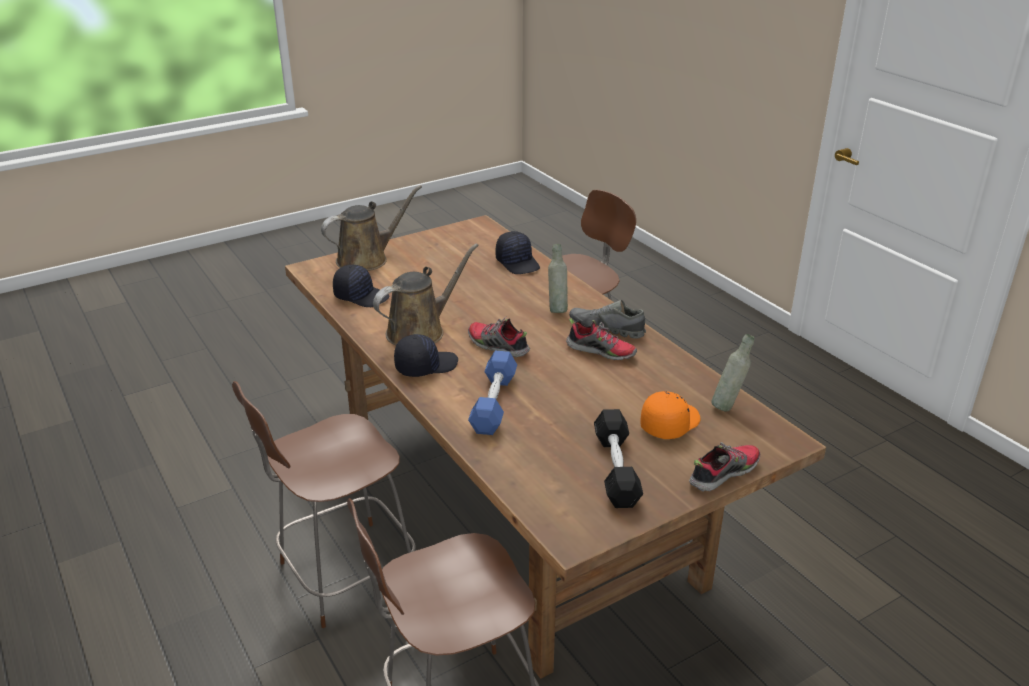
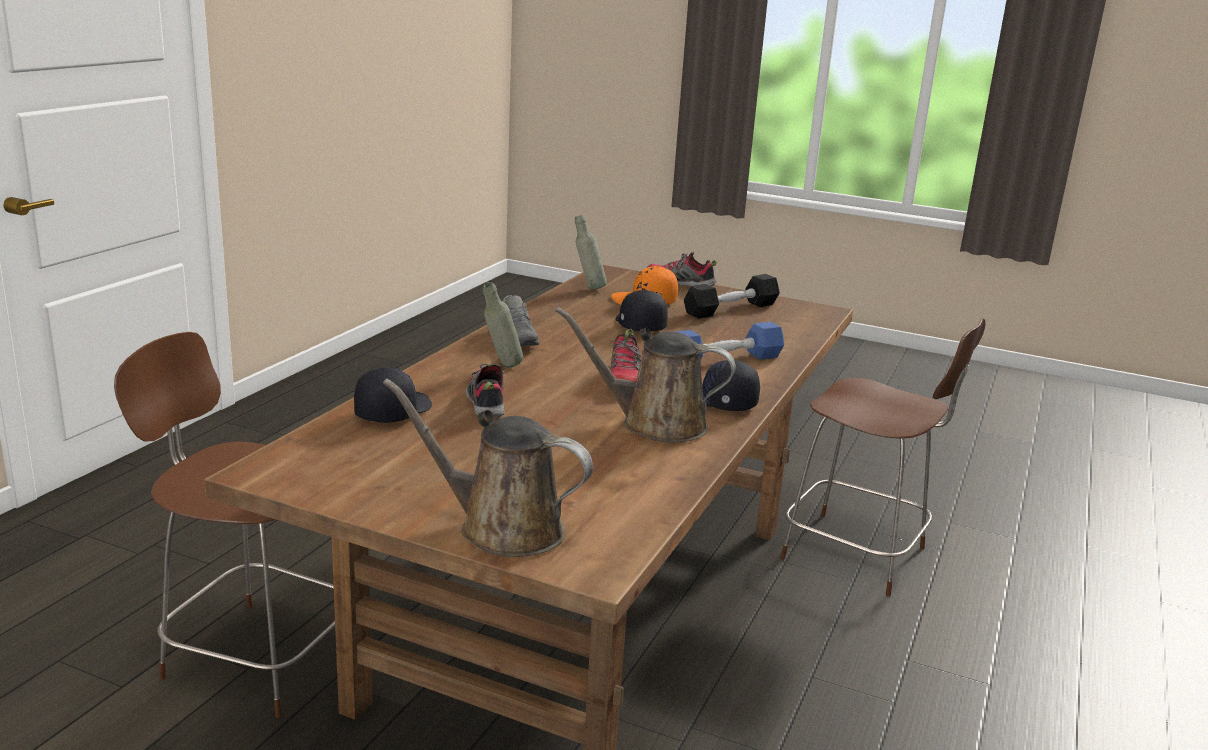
camera: 125 degrees left, 10 degrees down
brown chair [232,381,416,628] -> none
black cap [333,265,389,307] -> black cap moved to [615,290,668,331]
shoe [566,318,637,360] -> shoe moved to [466,363,505,417]

